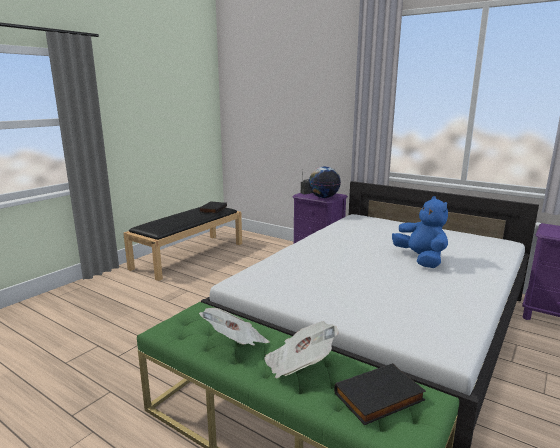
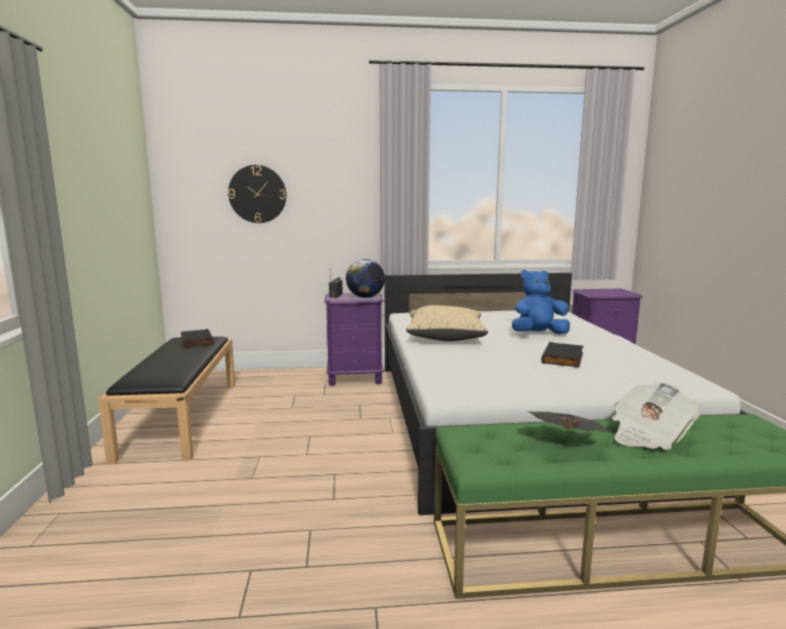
camera: 40 degrees left, 5 degrees down
black book [334,363,426,425] -> black book moved to [541,342,583,367]
blue plush toy [392,196,448,268] -> blue plush toy turned 45 degrees counterclockwise [512,270,570,334]
none -> wall clock [228,165,287,223]
none -> beige pillow [406,305,488,341]

